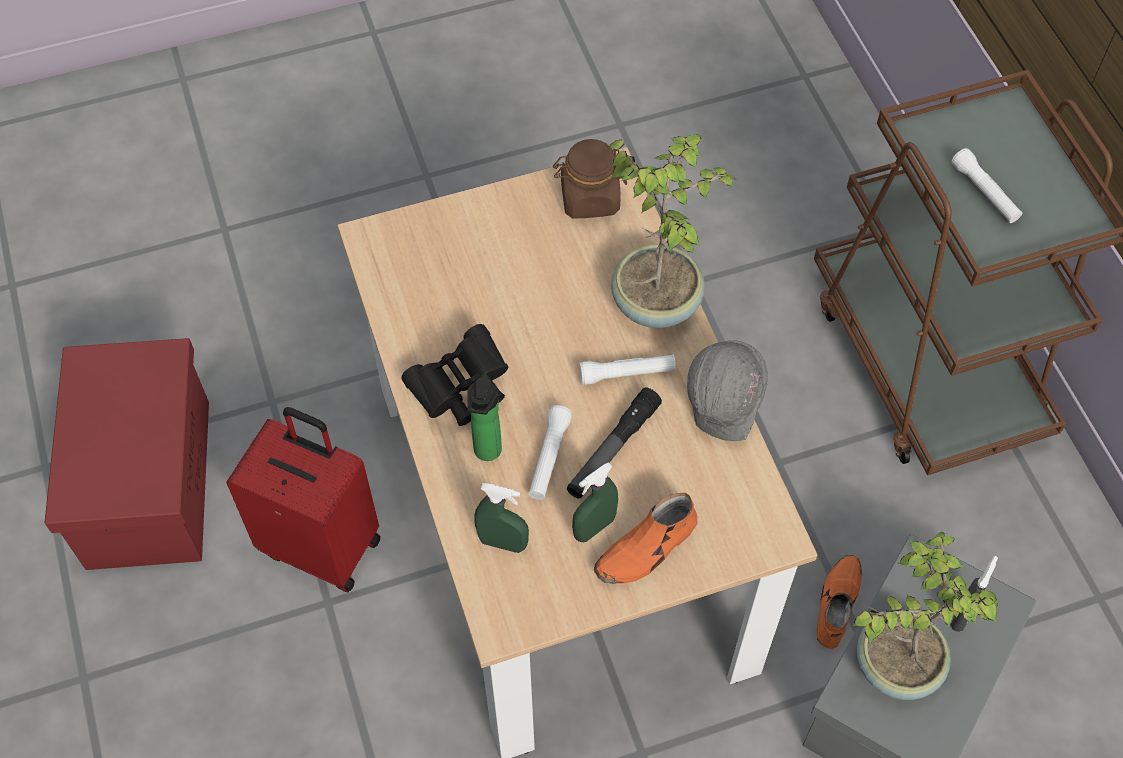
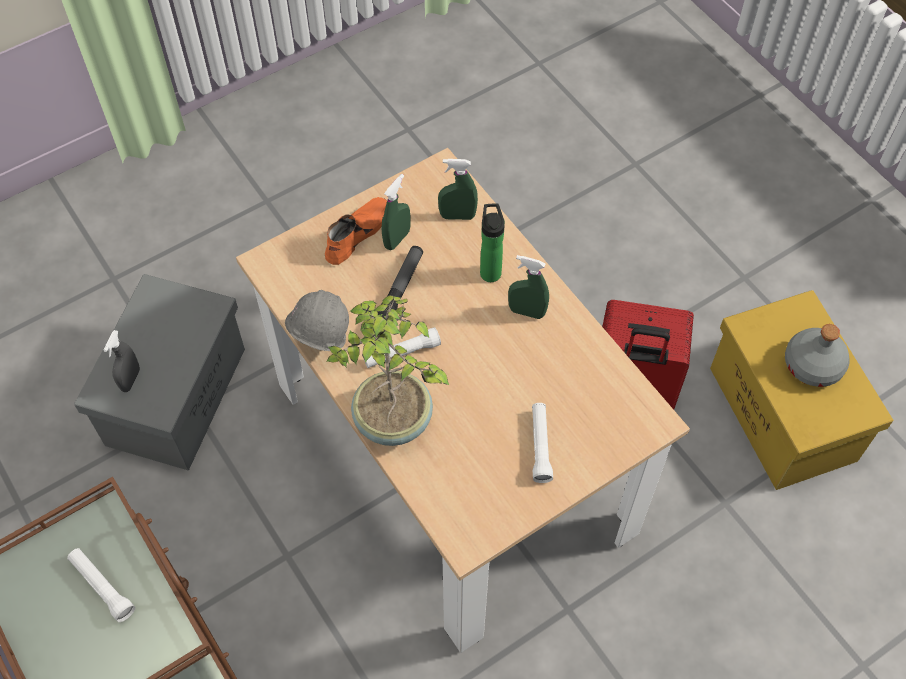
camera: 165 degrees right, 0 degrees up
red storage box [44,338,209,570] -> yellow storage box [710,290,893,490]
black binoculars [401,324,508,426] -> green spray bottle [508,255,549,319]
white flashlight [528,405,572,500] -> white flashlight moved to [532,403,553,483]
brown jar [553,139,627,219] -> none
orange shoe [816,555,862,649] -> none
potted plant [852,531,999,700] -> none
none -> grey bottle [785,324,849,387]

